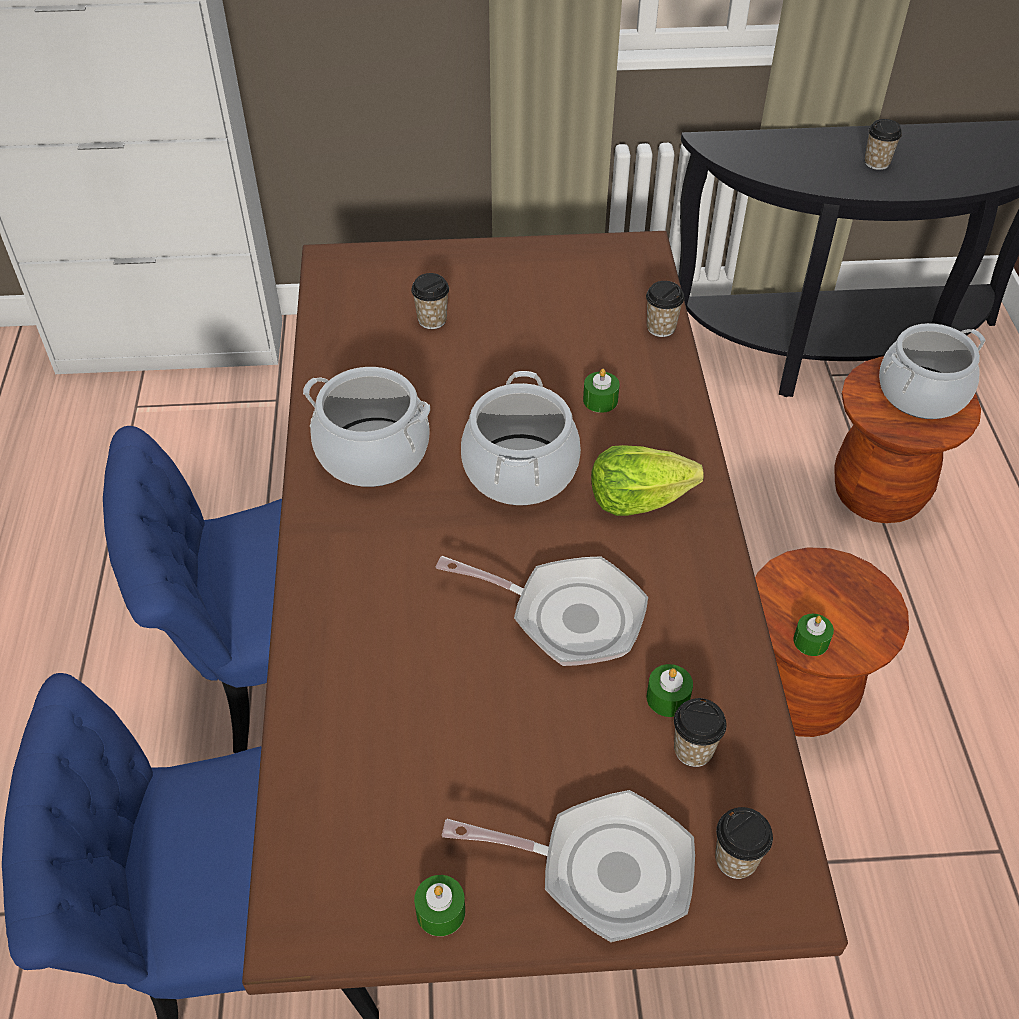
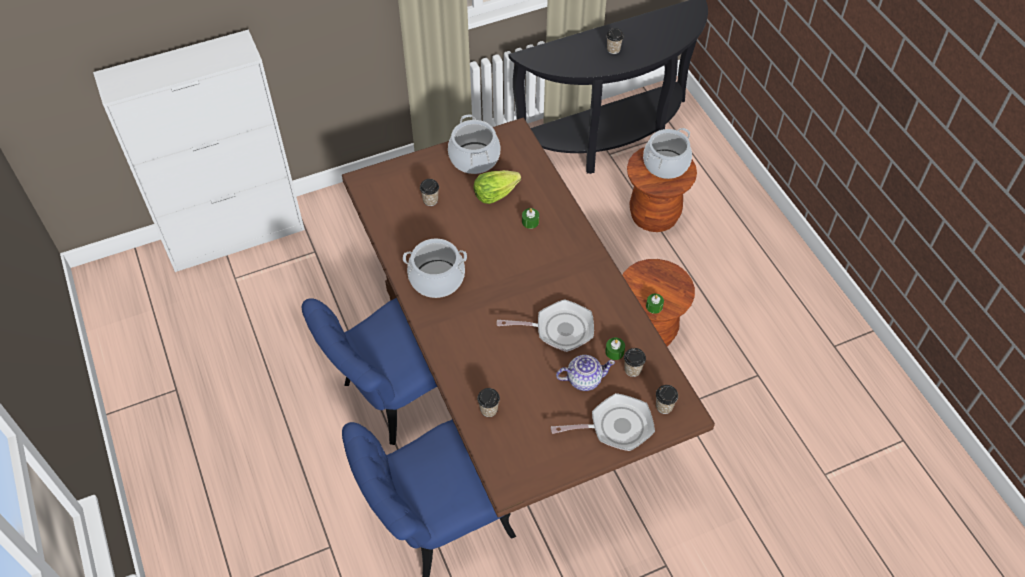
camera: 20 degrees left, 5 degrees up
green candle [414,875,465,936] -> none
cooking pot [461,371,581,505] -> cooking pot moved to [448,115,500,174]
lettuce [591,445,704,516] -> lettuce moved to [474,170,521,204]
cup [646,281,684,337] -> cup moved to [477,388,500,417]
none -> teapot [556,355,615,391]

